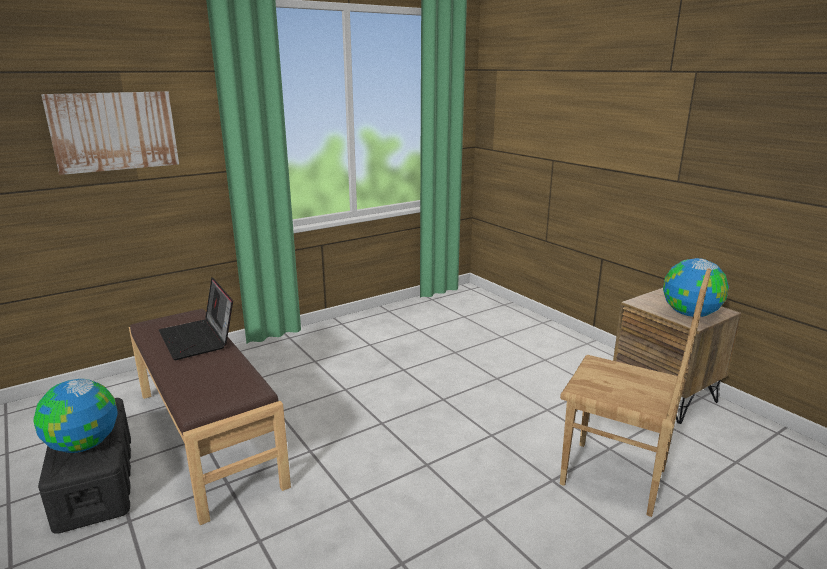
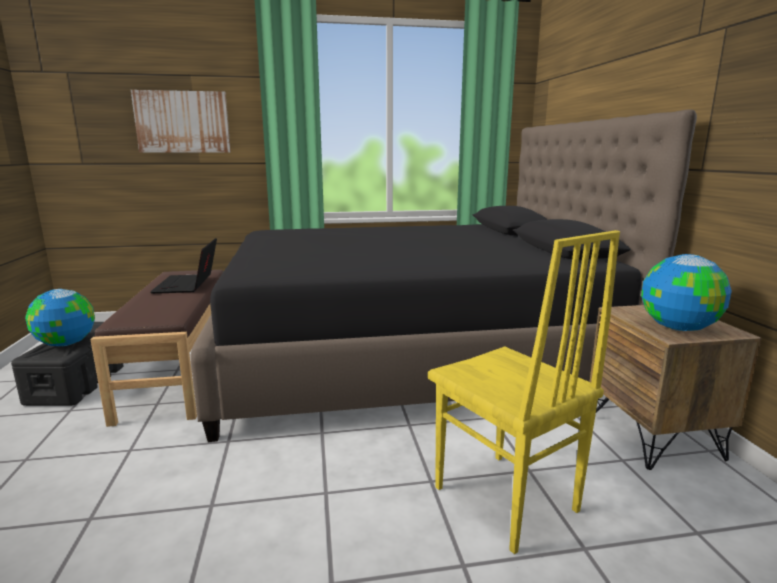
camera: 25 degrees right, 5 degrees down
brown chair [560,268,711,517] -> yellow chair [428,230,620,554]
none -> black bed [190,109,697,442]

